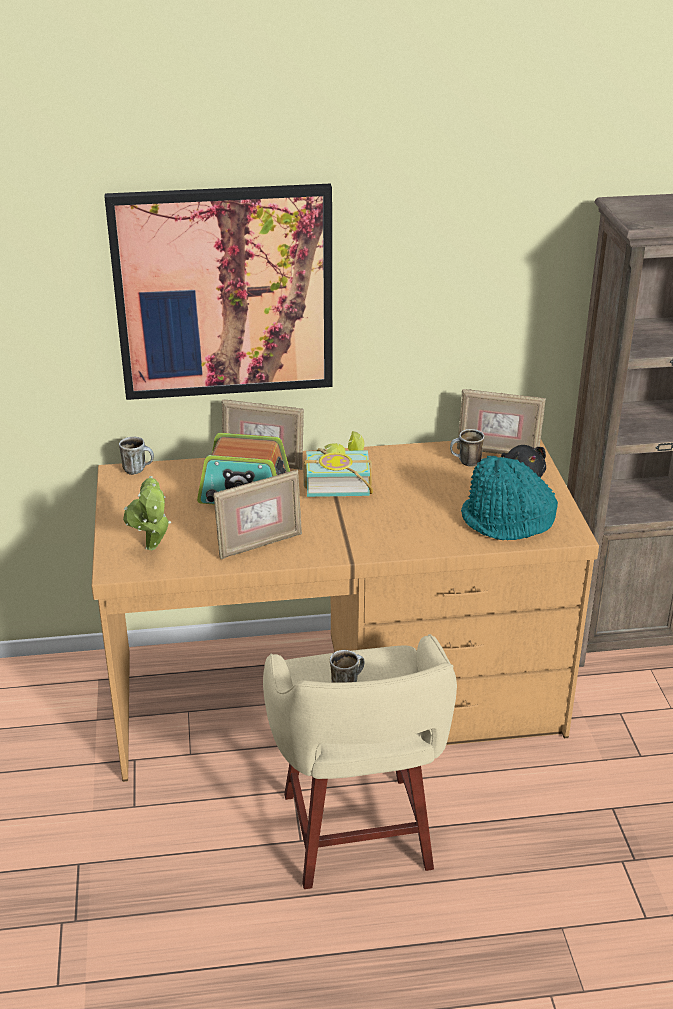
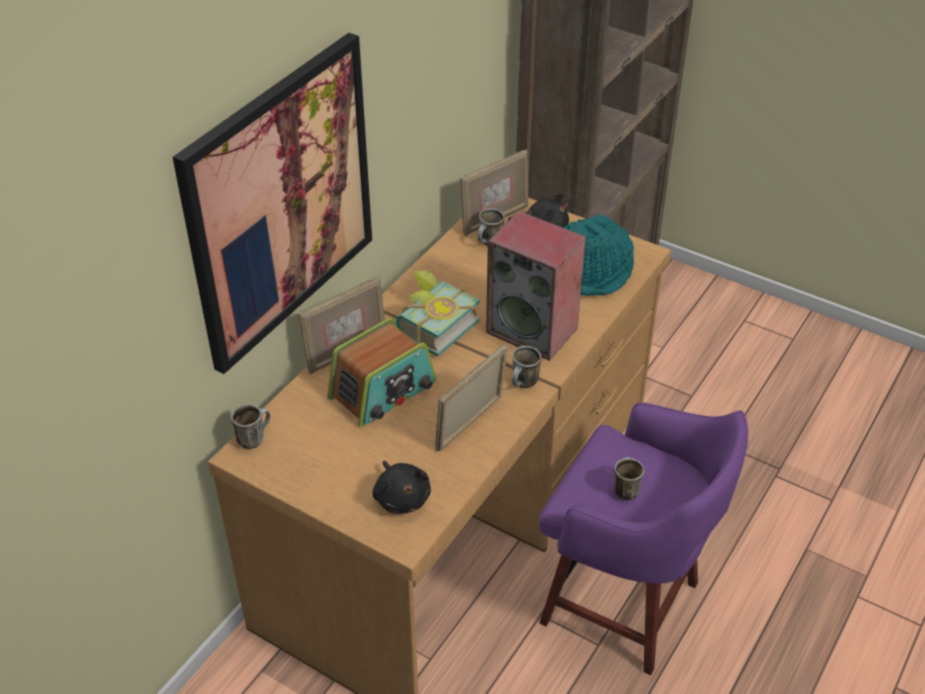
camera: 50 degrees left, 10 degrees up
potted plant [123,476,171,550] -> black plush toy [372,461,431,514]
picture frame [213,470,302,559] -> picture frame turned 150 degrees counterclockwise [435,344,508,451]
beige stool [263,634,457,889] -> purple stool [539,403,748,675]
none -> speaker [486,211,586,361]
none -> mug [512,346,541,388]

